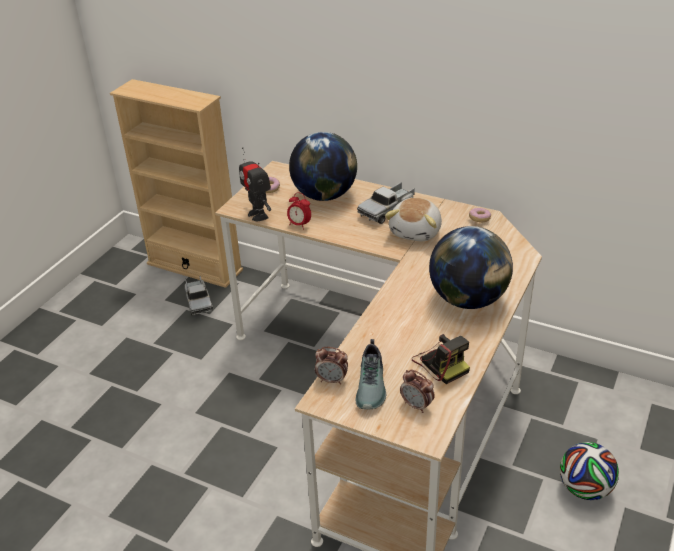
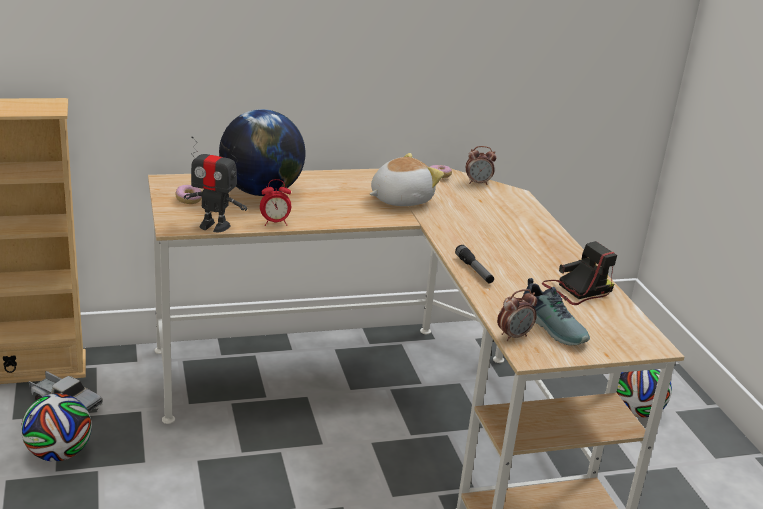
camera: 45 degrees left, 10 degrees down
toy truck [357,182,415,224] -> none
plush toy [385,198,442,242] -> plush toy turned 105 degrees counterclockwise [370,153,444,206]
alarm clock [400,369,435,413] -> alarm clock moved to [466,146,496,185]
camera [412,334,470,384] -> camera turned 45 degrees counterclockwise [542,241,617,305]
globe [429,226,513,309] -> none
none -> football [21,393,92,461]
none -> flashlight [455,245,494,283]

